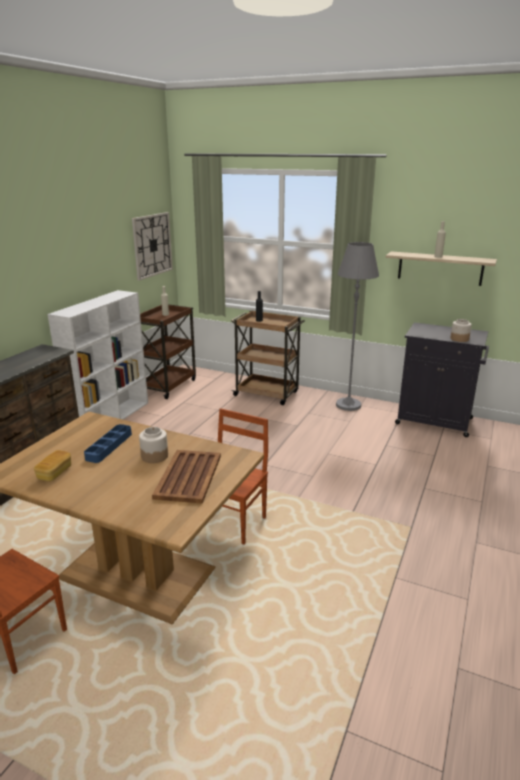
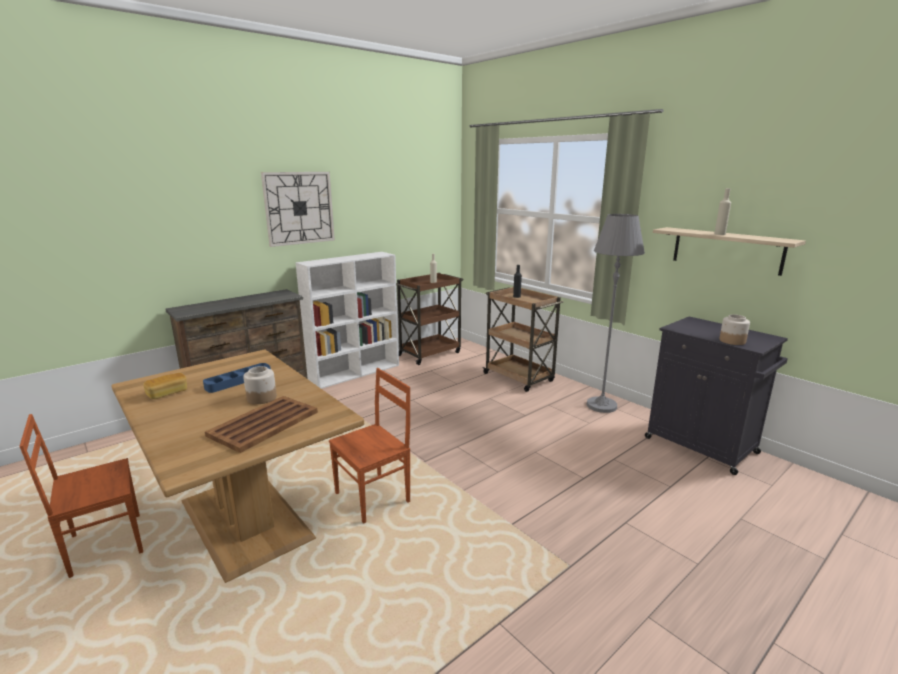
camera: 25 degrees right, 5 degrees down
wall clock [132,212,173,281] -> wall clock moved to [261,172,335,247]

